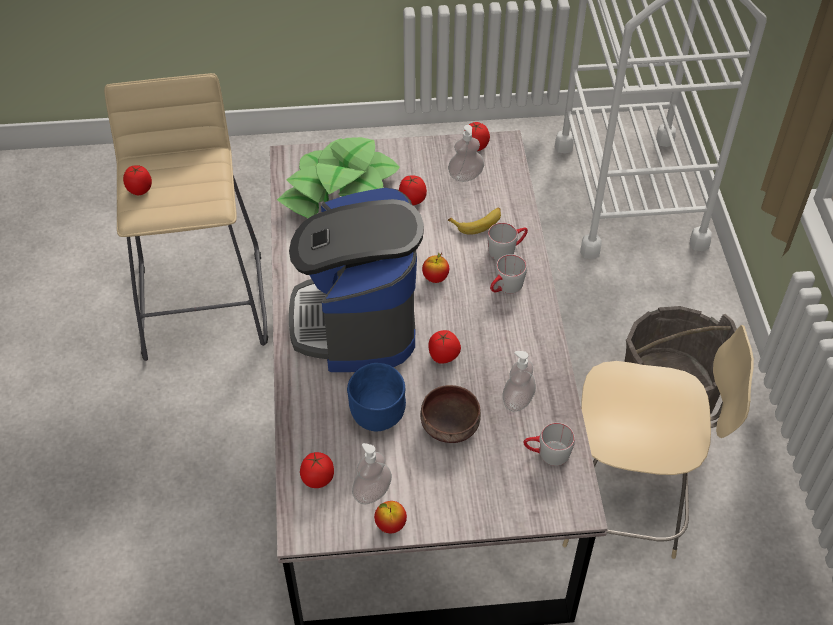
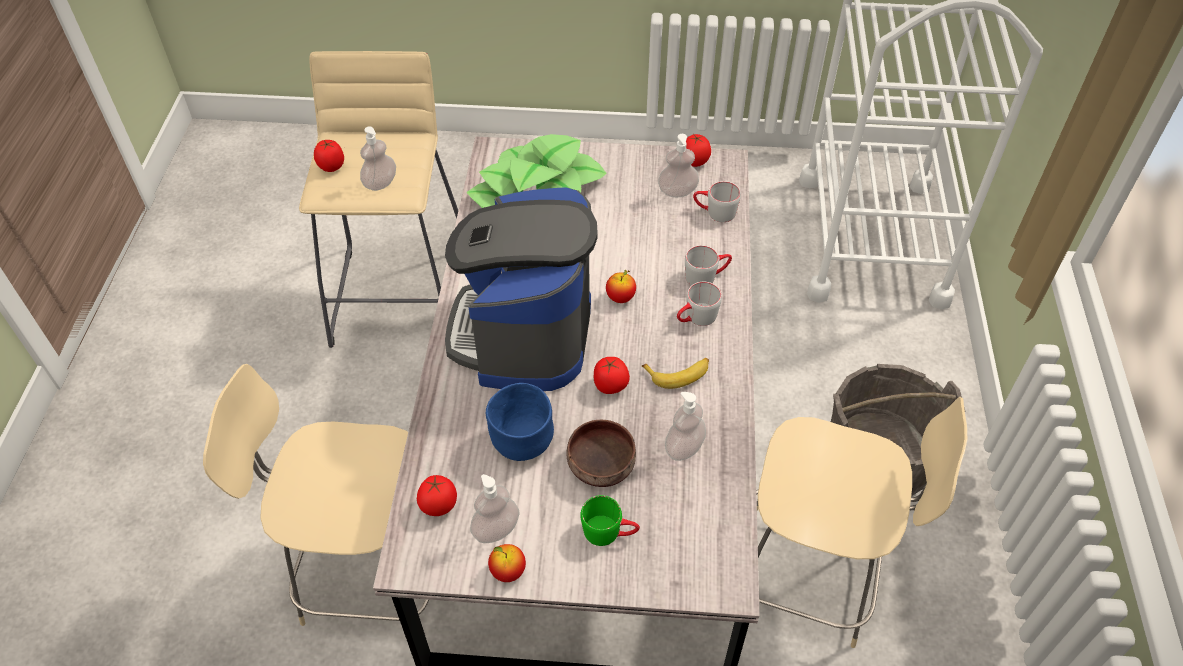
camera: 10 degrees right, 0 degrees up
tomato [399,175,427,205] -> none
banana [448,207,501,235] -> banana moved to [642,358,709,389]
grey mug [523,423,575,466] -> grey mug moved to [693,181,741,222]
none -> beige chair [203,364,429,626]
none -> soap dispenser [360,126,396,191]
none -> green mug [580,495,640,546]

